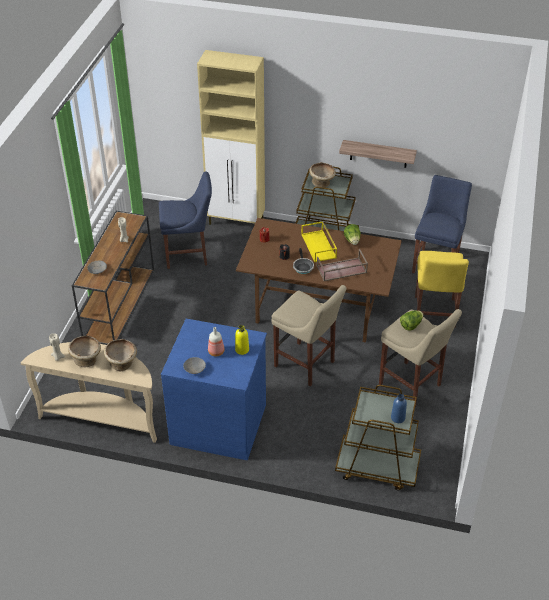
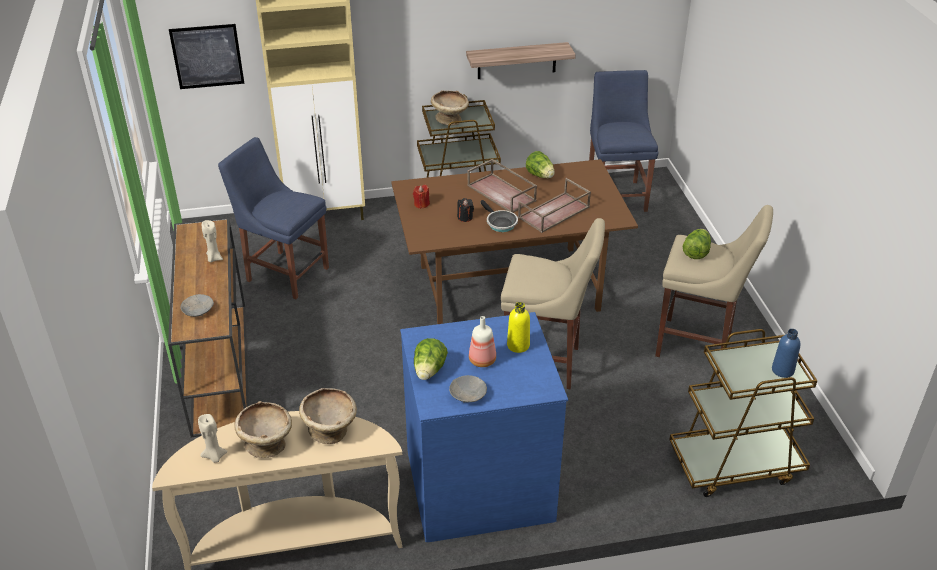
camera: 25 degrees left, 5 degrees down
blue chair [159,172,212,269] -> blue chair turned 120 degrees counterclockwise [218,137,329,299]
yellow tray [301,221,337,262] -> brown tray [467,159,537,212]
yellow chair [415,251,469,328] -> none
none -> picture [169,24,244,89]
none -> lettuce [414,338,448,380]

